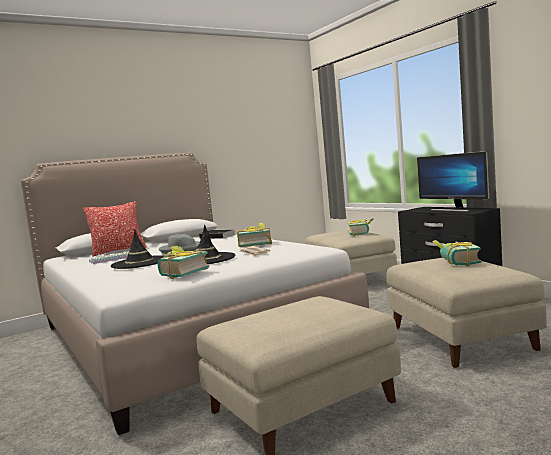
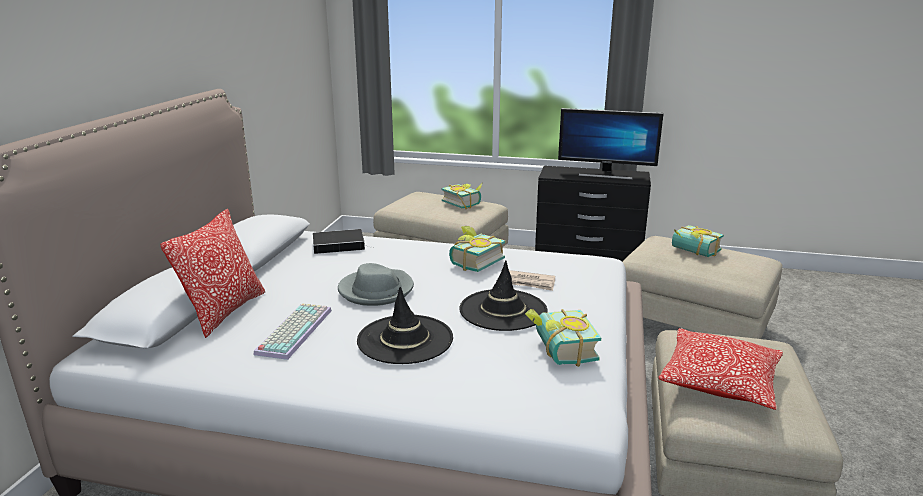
camera: 45 degrees left, 15 degrees up
none -> pillow [658,328,783,410]

